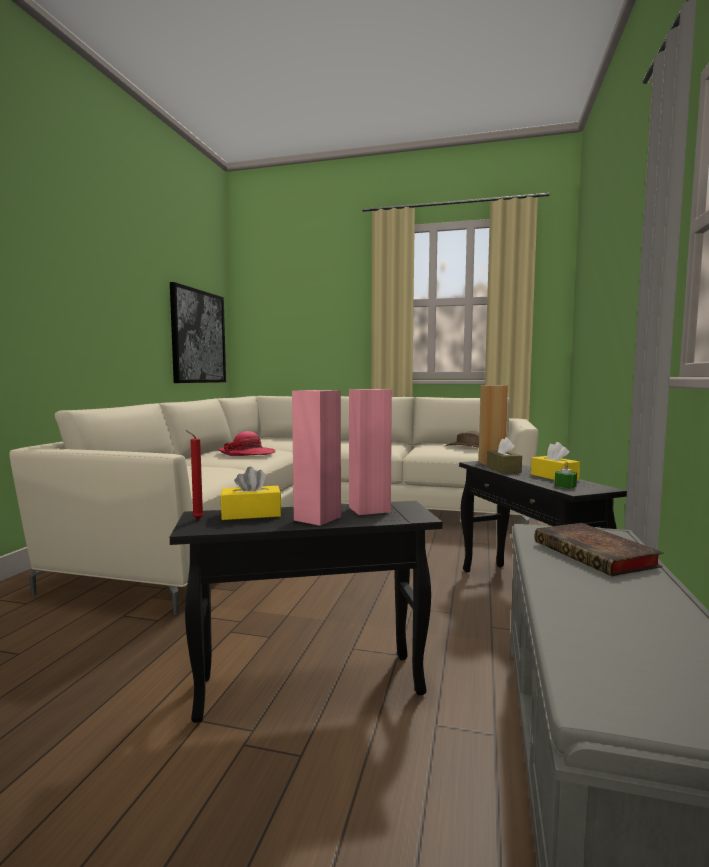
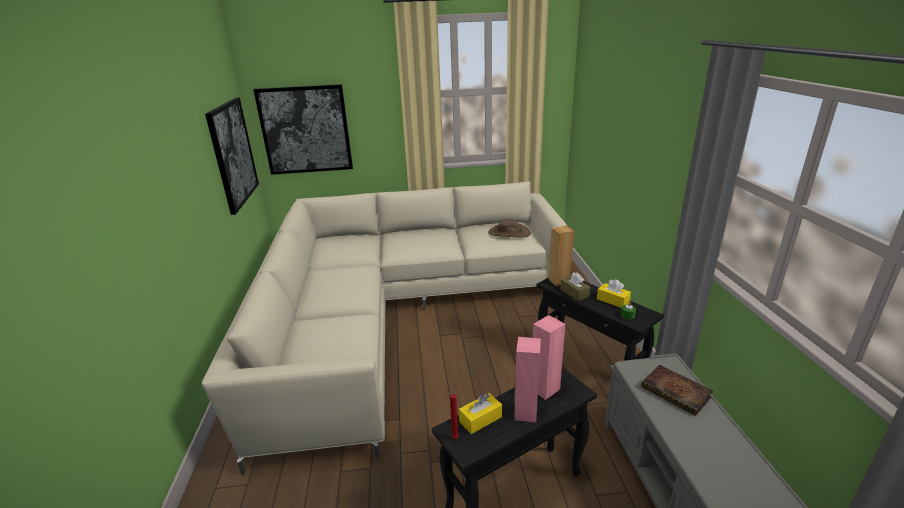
camera: 20 degrees left, 20 degrees up
hat [217,431,275,456] -> none
none -> picture [253,84,353,175]

